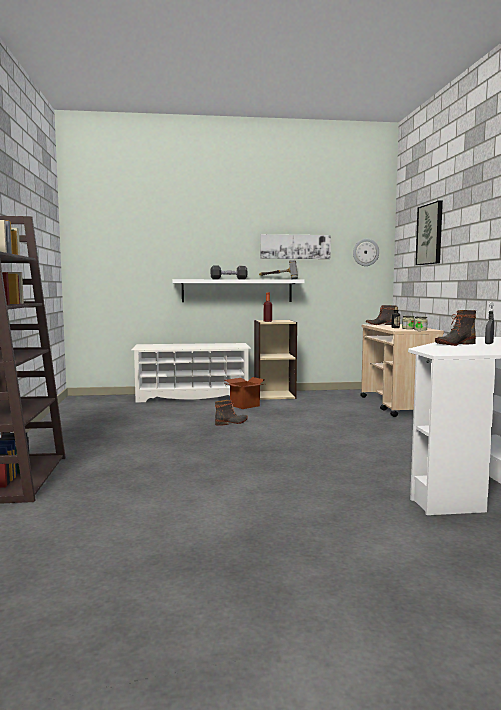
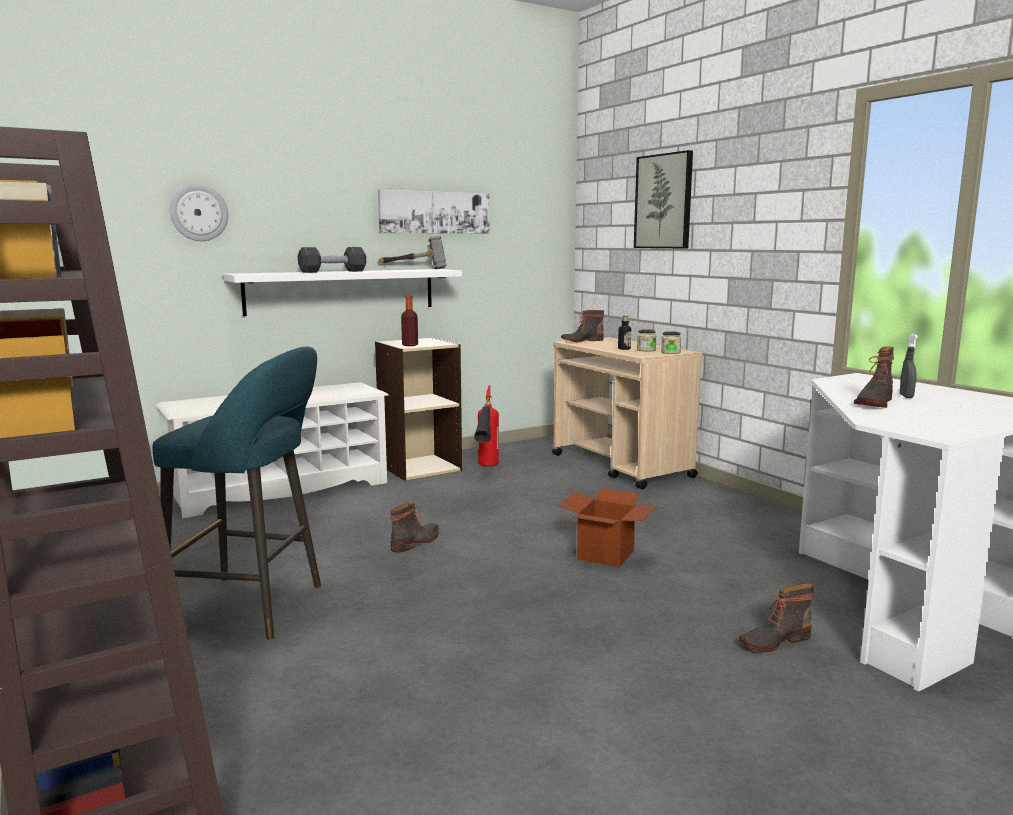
camera: 25 degrees left, 5 degrees up
cardboard box [224,377,265,409] -> cardboard box moved to [558,488,656,567]
wall clock [353,239,379,266] -> wall clock moved to [170,184,228,241]
none -> turquoise stool [152,347,321,639]
none -> fire extinguisher [474,385,499,467]
none -> boot [739,583,814,652]

